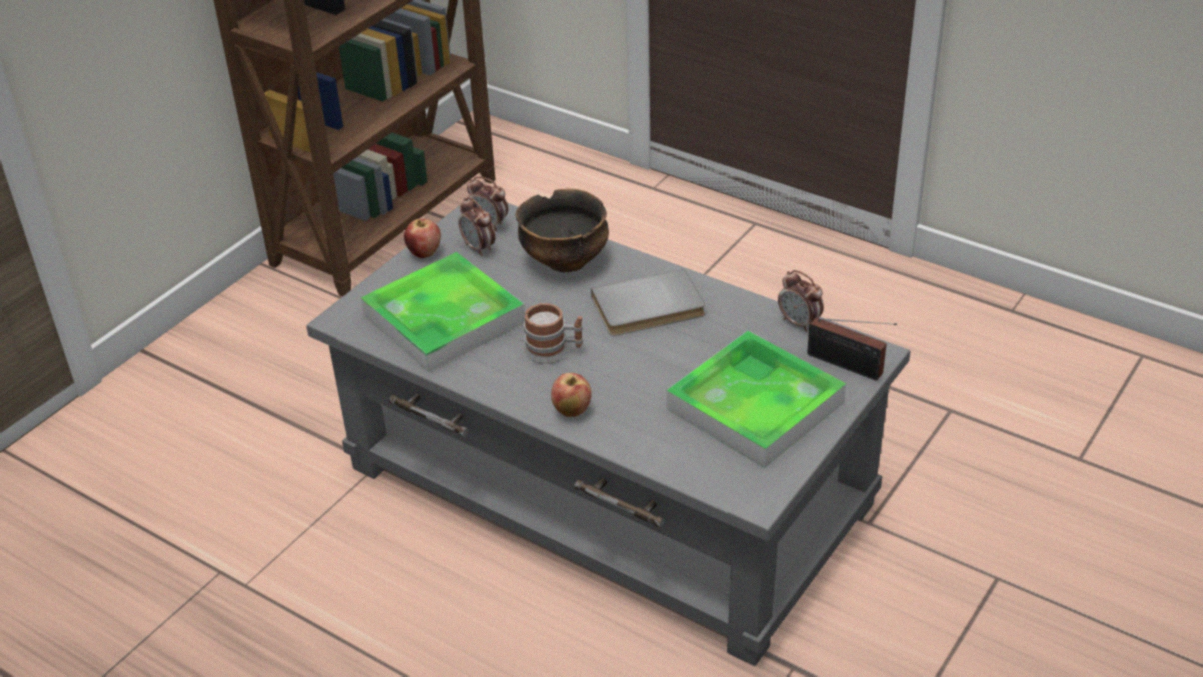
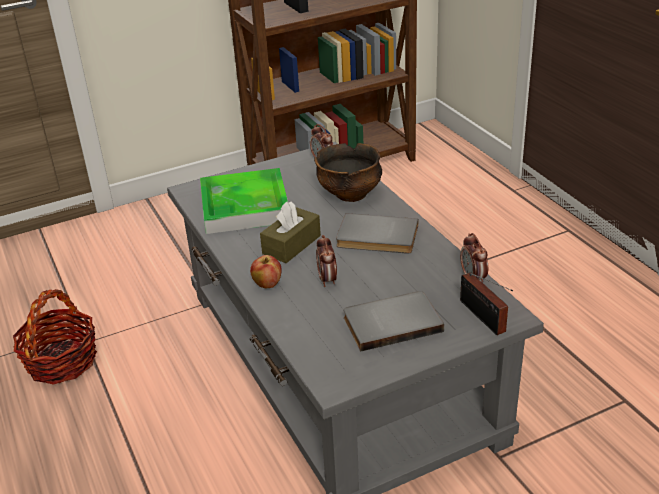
camera: 30 degrees right, 5 degrees down
apple [404,219,441,258] -> none
alarm clock [458,197,495,256] -> alarm clock moved to [316,235,337,287]
mug [524,303,583,364] -> brown tissue box [260,202,321,263]
tray [666,331,846,468] -> grey book [343,291,444,352]
none -> basket [13,289,97,385]

